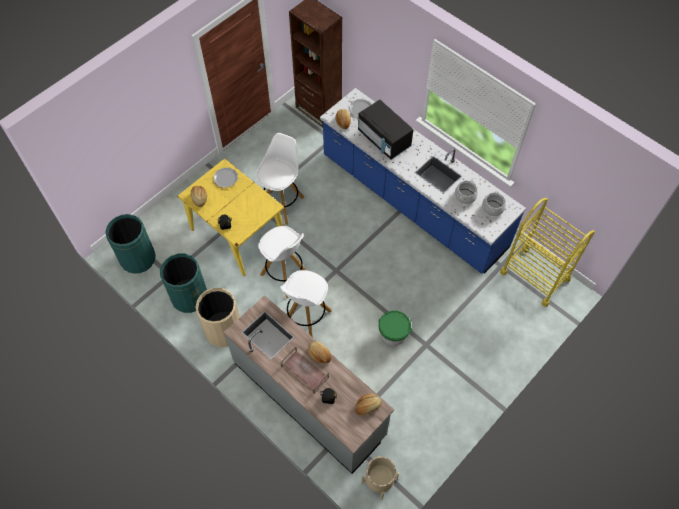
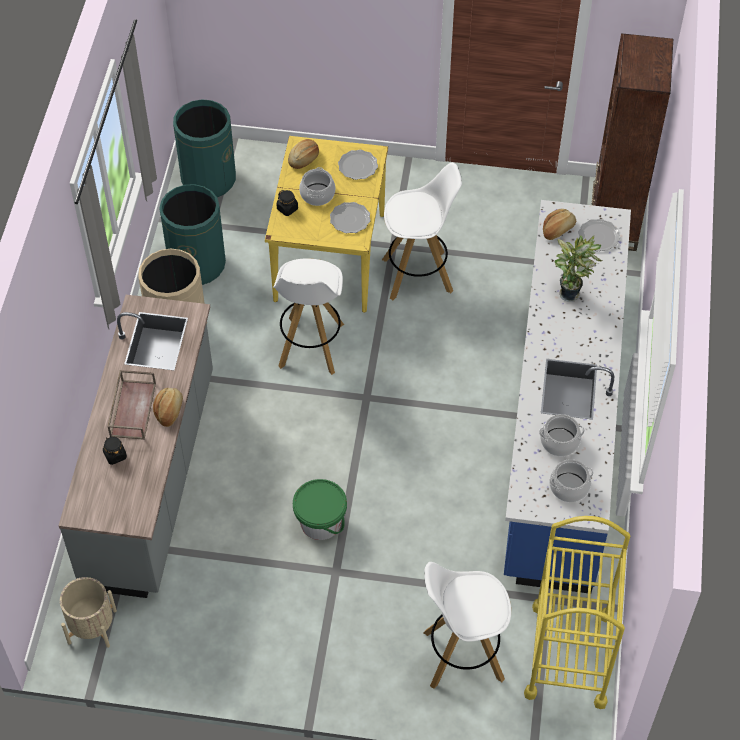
camera: 55 degrees right, 5 degrees down
white stool [280,270,332,337] -> white stool moved to [423,562,511,689]
bread [355,394,382,415] -> none
black microwave [358,100,413,160] -> potted plant [554,236,603,302]
none -> cooking pot [299,167,335,206]
none -> plate [330,202,371,233]

